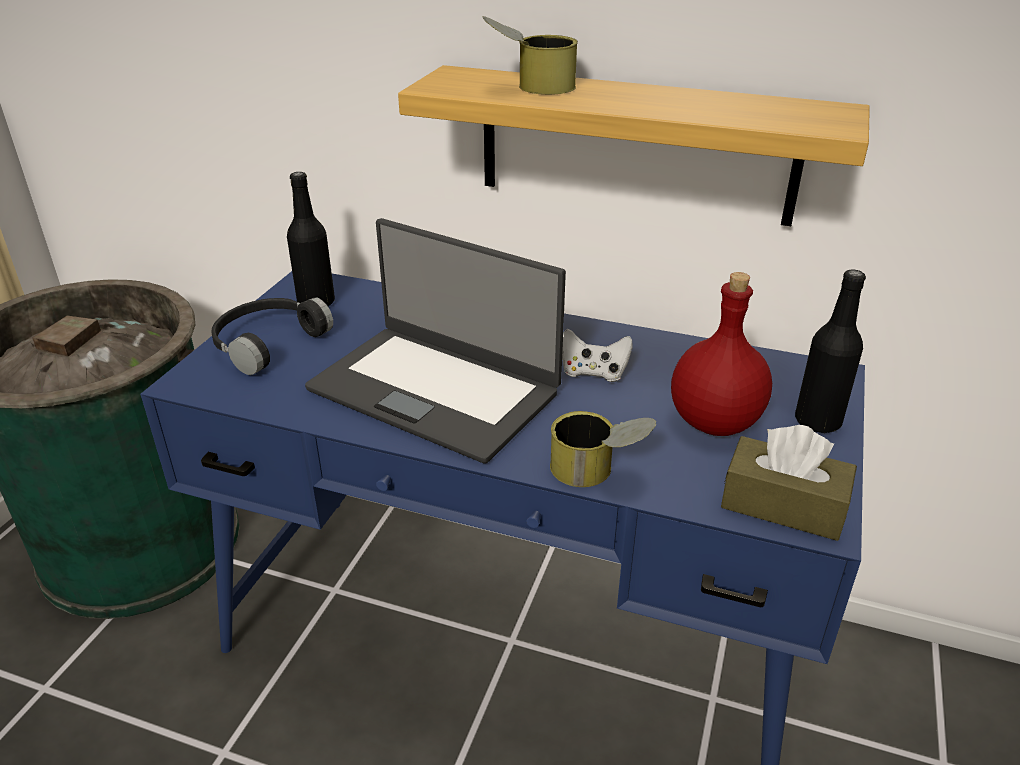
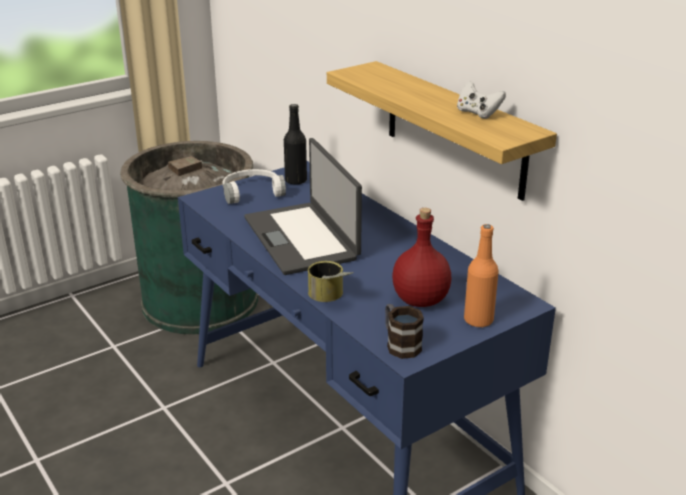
camera: 35 degrees right, 5 degrees down
black headphones [211,297,333,375] -> white headphones [223,169,286,204]
can [483,16,578,95] -> none
white game controller [562,328,633,382] -> white game controller moved to [457,81,506,119]
brown tissue box [721,425,857,541] -> mug [385,304,424,359]
black bottle [795,270,866,433] -> orange bottle [464,224,499,327]

